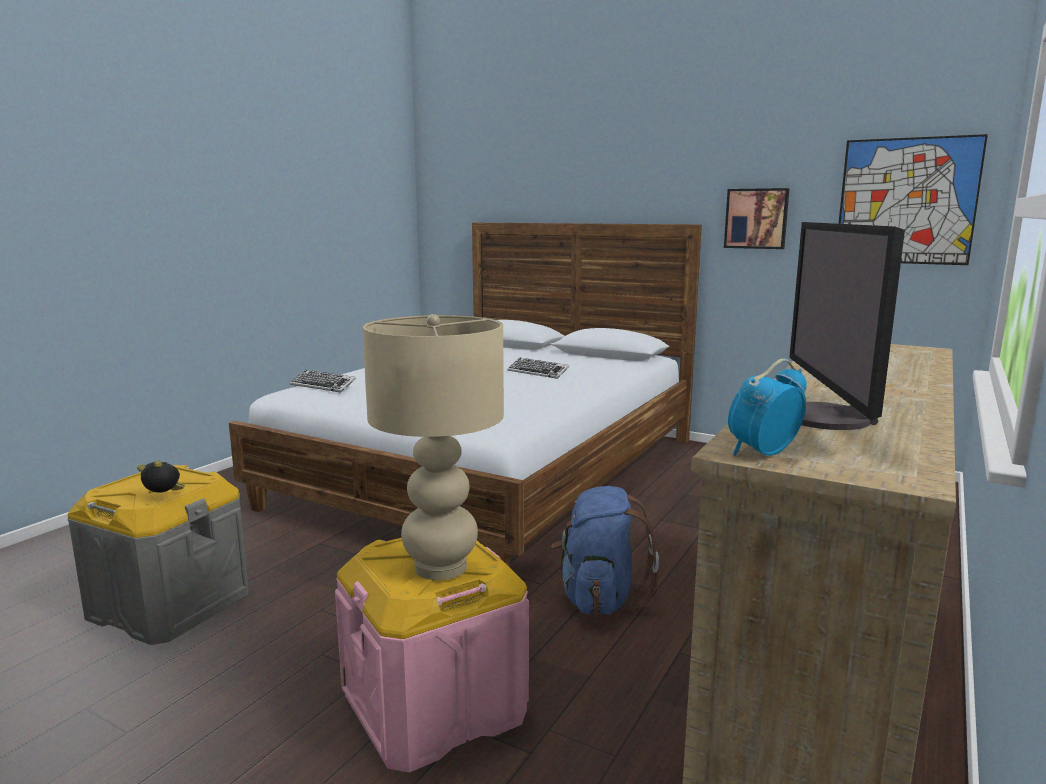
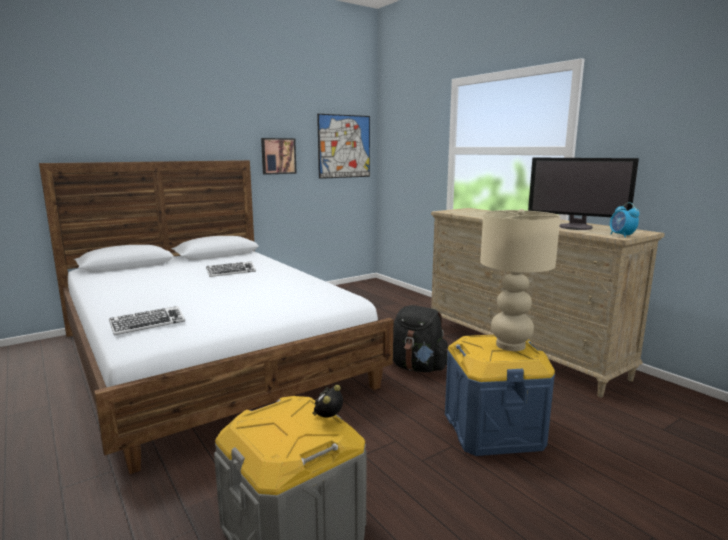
camera: 65 degrees left, 0 degrees up
pink storage box [335,538,529,773] -> blue storage box [445,335,555,456]
blue backpack [551,486,659,615] -> black backpack [393,305,448,372]

